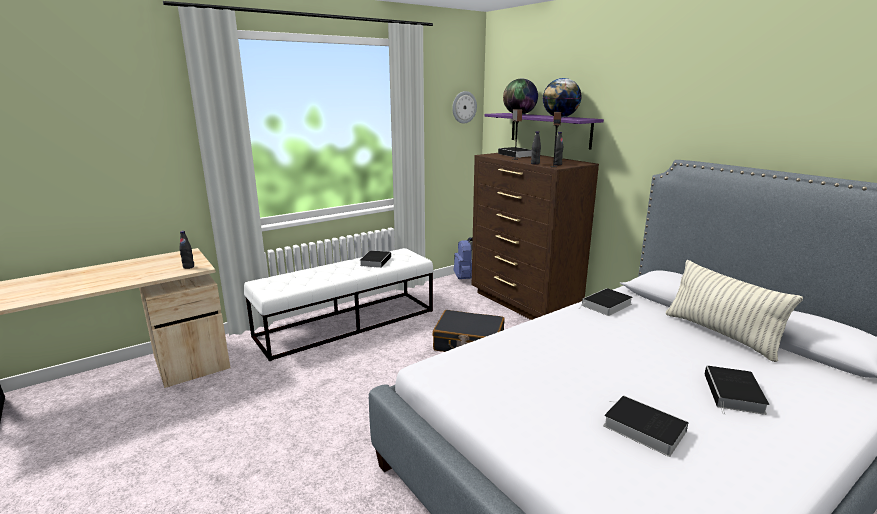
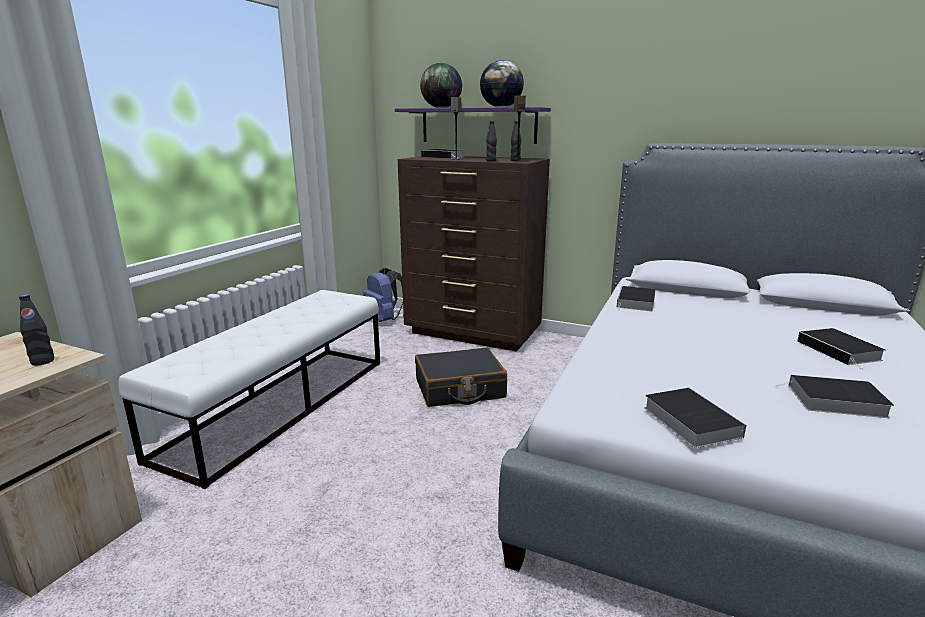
camera: 30 degrees left, 0 degrees up
book [360,250,391,268] -> book moved to [644,388,746,448]
wall clock [452,91,477,124] -> none
pillow [666,260,803,362] -> none

